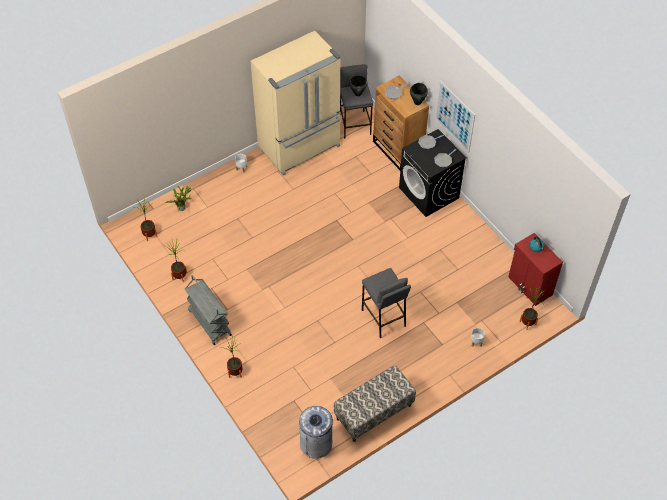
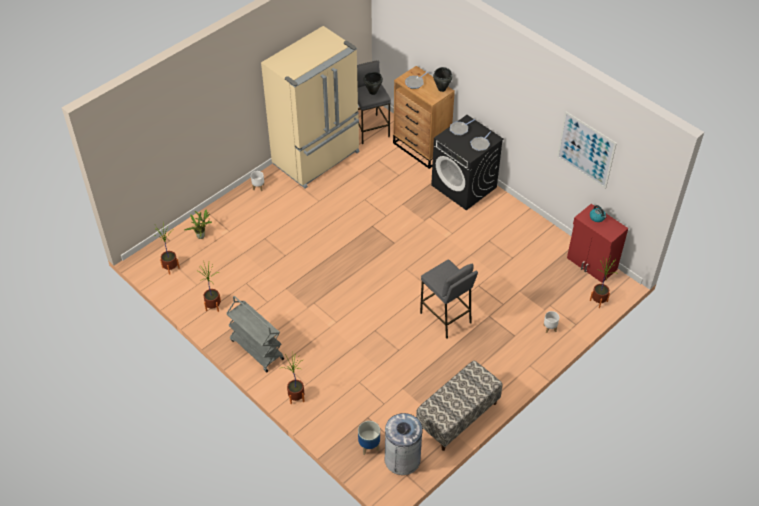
camera: 10 degrees left, 5 degrees down
picture [435,80,475,153] -> picture moved to [557,111,617,189]
none -> planter [358,421,380,455]

